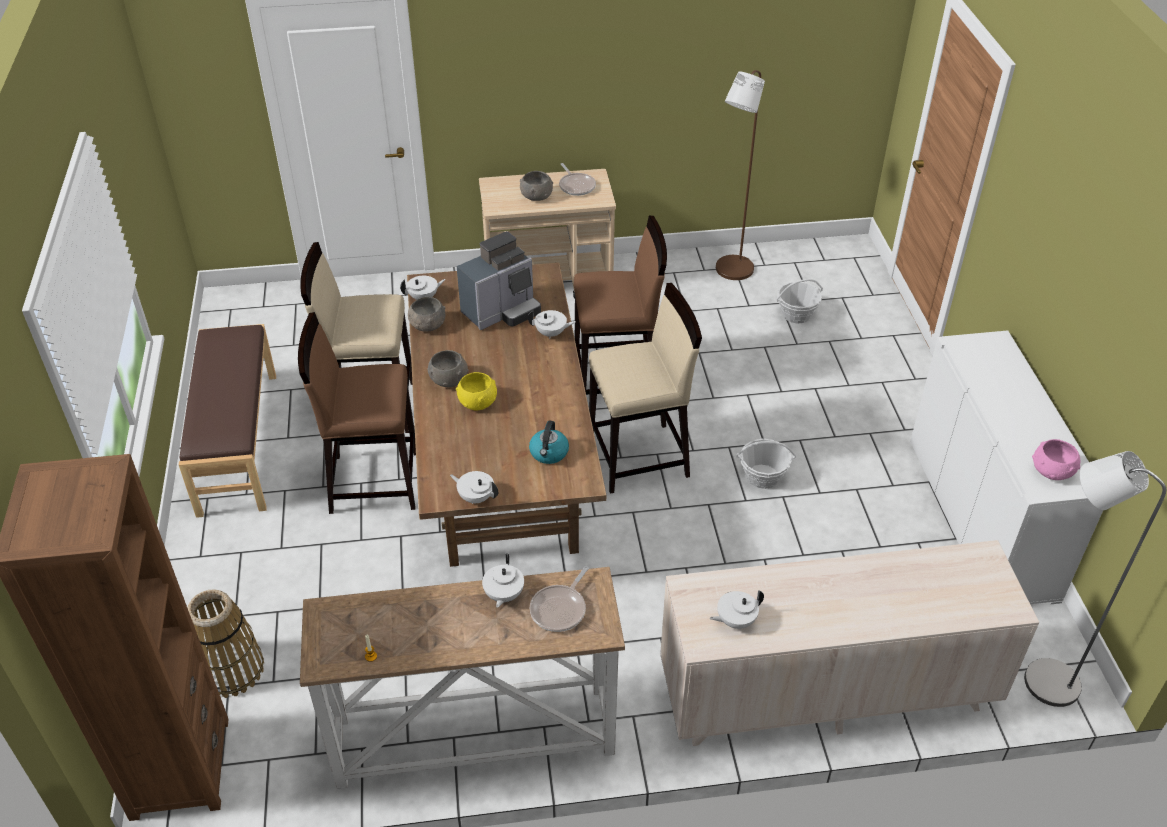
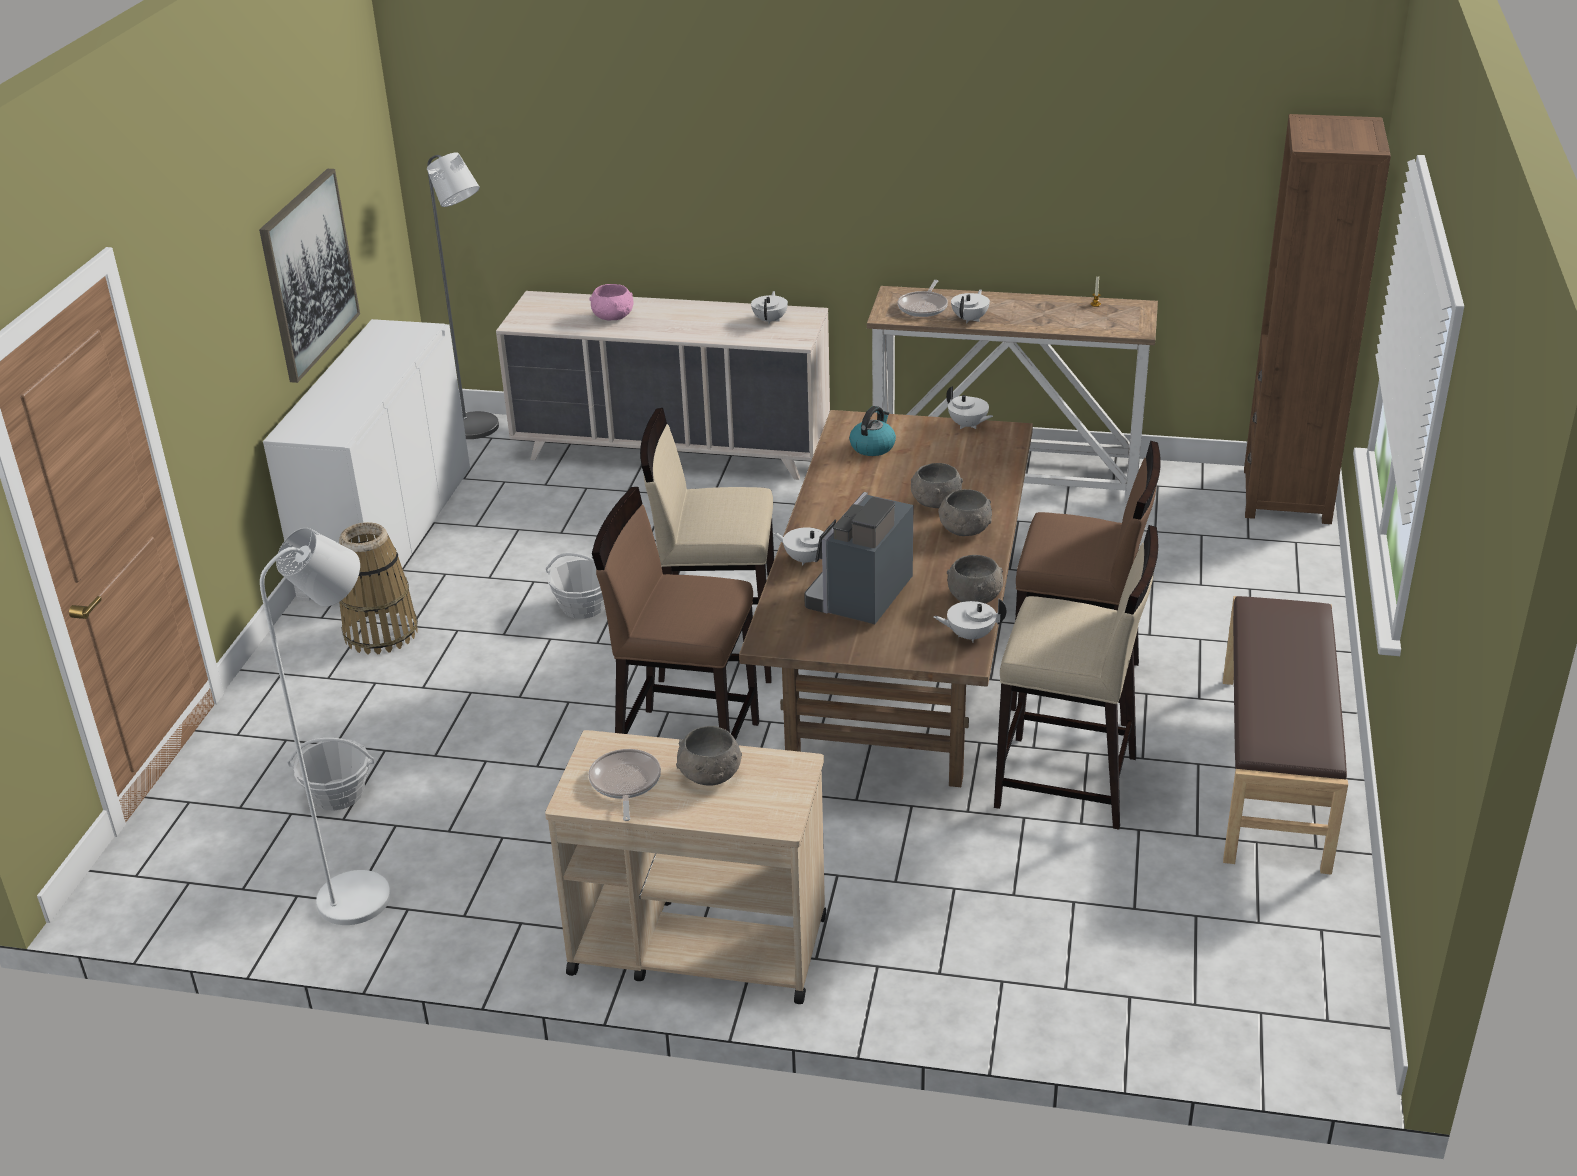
camera: 160 degrees left, 10 degrees down
basket [188,589,264,698] -> basket moved to [339,522,418,654]
yellow bowl [456,372,497,410] -> grey bowl [911,463,963,508]
coffee machine [457,231,541,330] -> coffee machine turned 45 degrees counterclockwise [804,492,913,624]
frying pan [530,566,589,632] -> frying pan turned 150 degrees clockwise [898,280,948,317]
white teapot [710,590,764,629] -> white teapot turned 75 degrees counterclockwise [751,291,788,325]
brown floor lamp [716,70,765,280] -> white floor lamp [260,528,391,925]
pink bowl [1032,439,1081,480] -> pink bowl moved to [589,284,633,320]
none -> picture [259,169,360,383]

